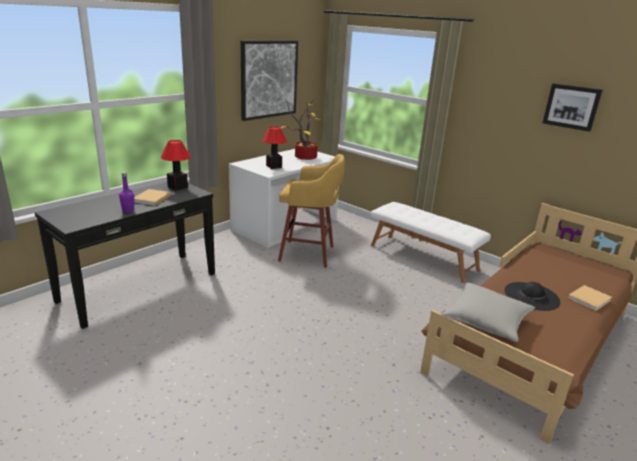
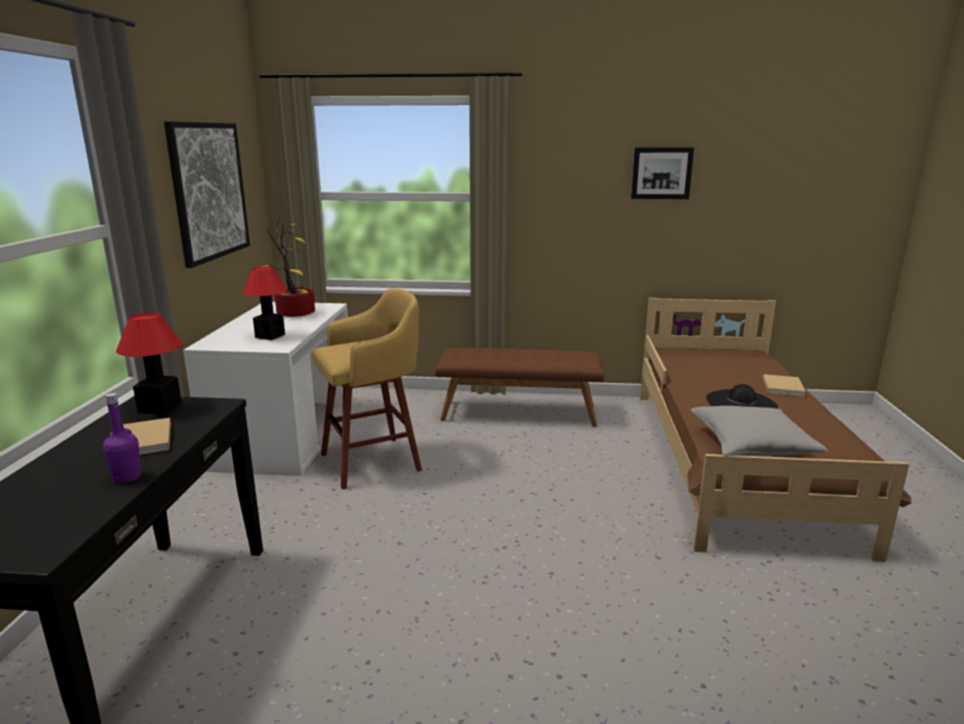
camera: 35 degrees left, 5 degrees down
white bench [371,202,491,283] -> brown bench [435,348,604,427]

